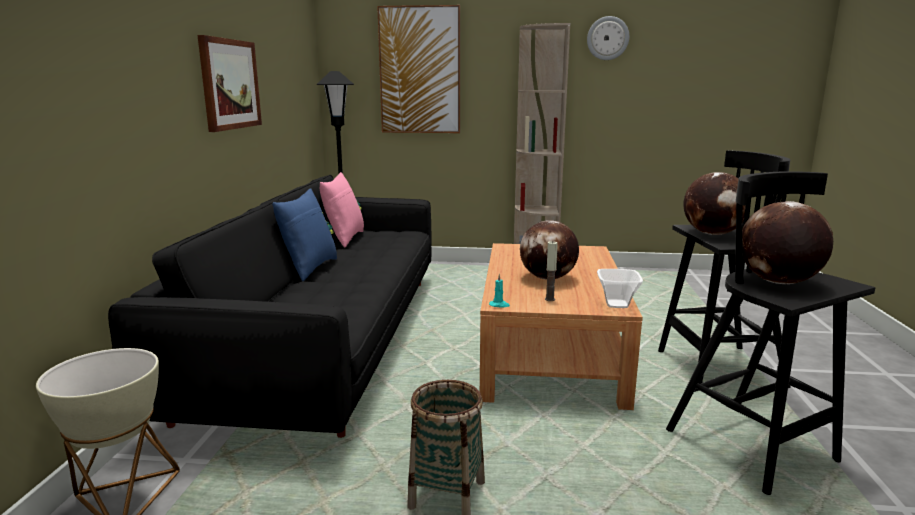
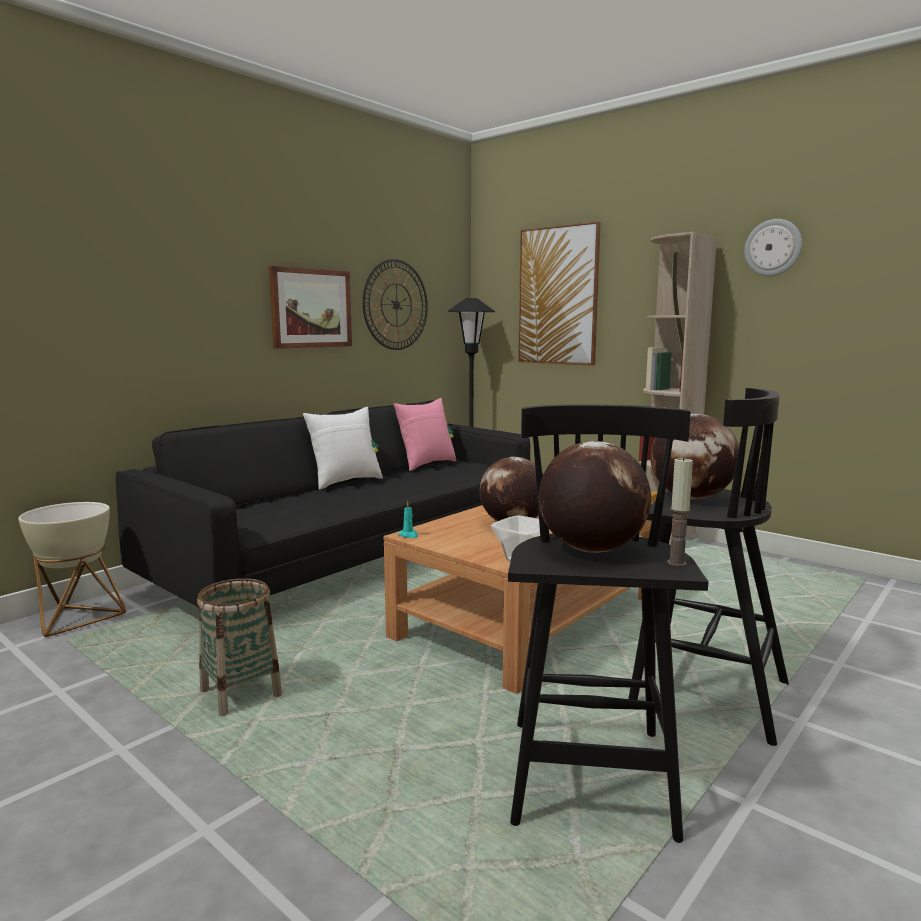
camera: 35 degrees right, 5 degrees down
blue pillow [272,188,337,281] -> white pillow [303,407,383,490]
candle [545,241,558,301] -> candle moved to [667,457,693,566]
none -> wall clock [363,259,428,350]

